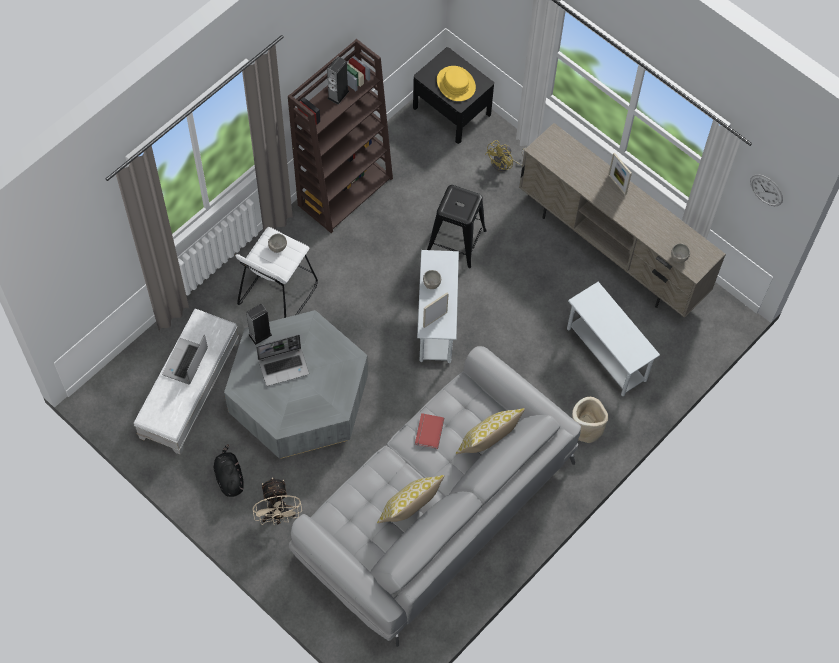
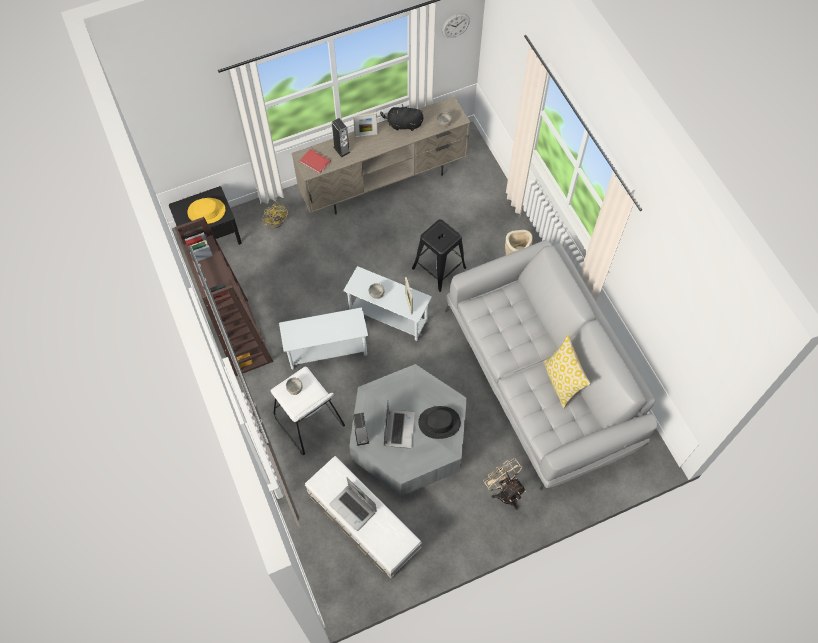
camera: 65 degrees left, 0 degrees up
black plush toy [214,444,244,497] -> black plush toy moved to [380,104,423,131]
beige fan [253,477,302,525] -> beige fan turned 135 degrees counterclockwise [484,458,526,510]
speaker [327,56,349,105] -> speaker moved to [332,118,350,158]
red book [415,413,444,449] -> red book moved to [300,149,331,174]
black stool [427,185,487,268] -> black stool moved to [412,219,466,292]
pillow [456,408,525,454] -> none
white side table [567,282,660,396] -> white side table moved to [279,307,368,369]
none -> black hat [418,406,461,439]

